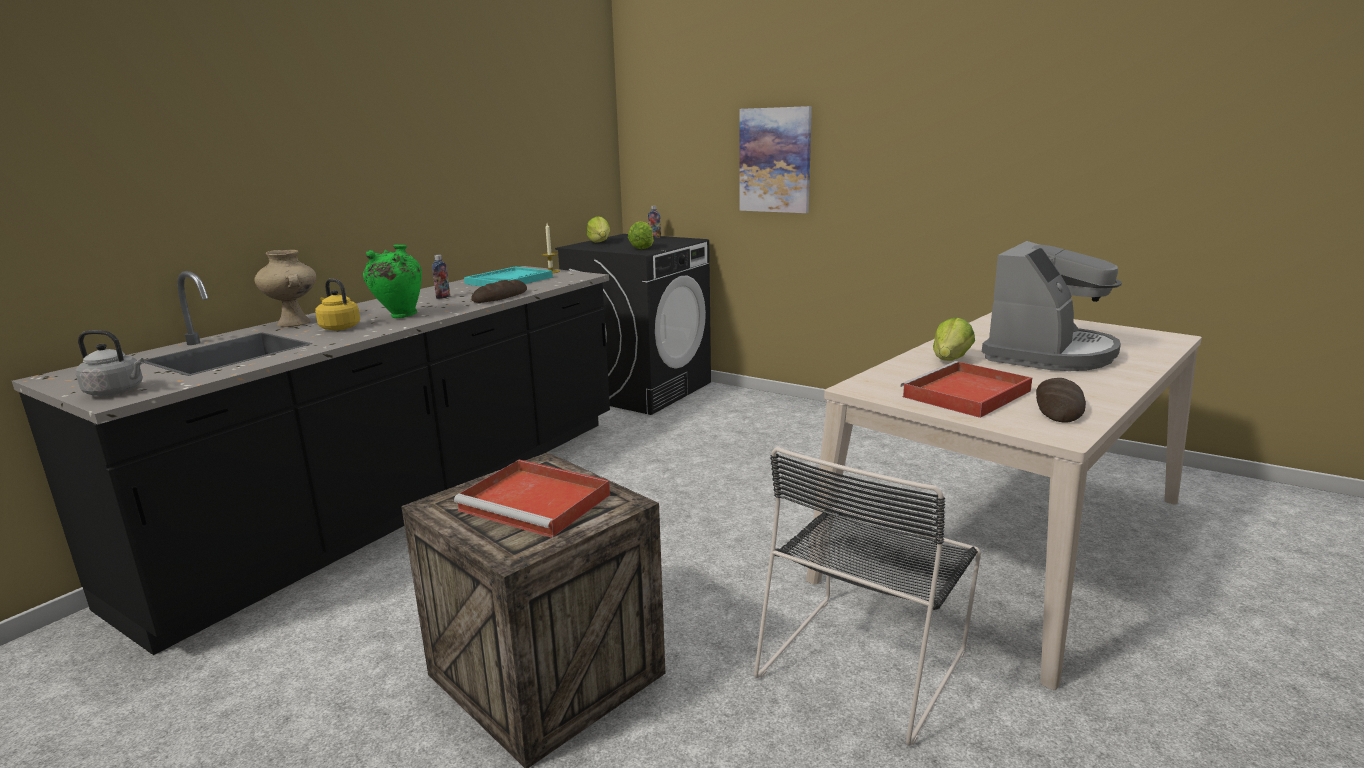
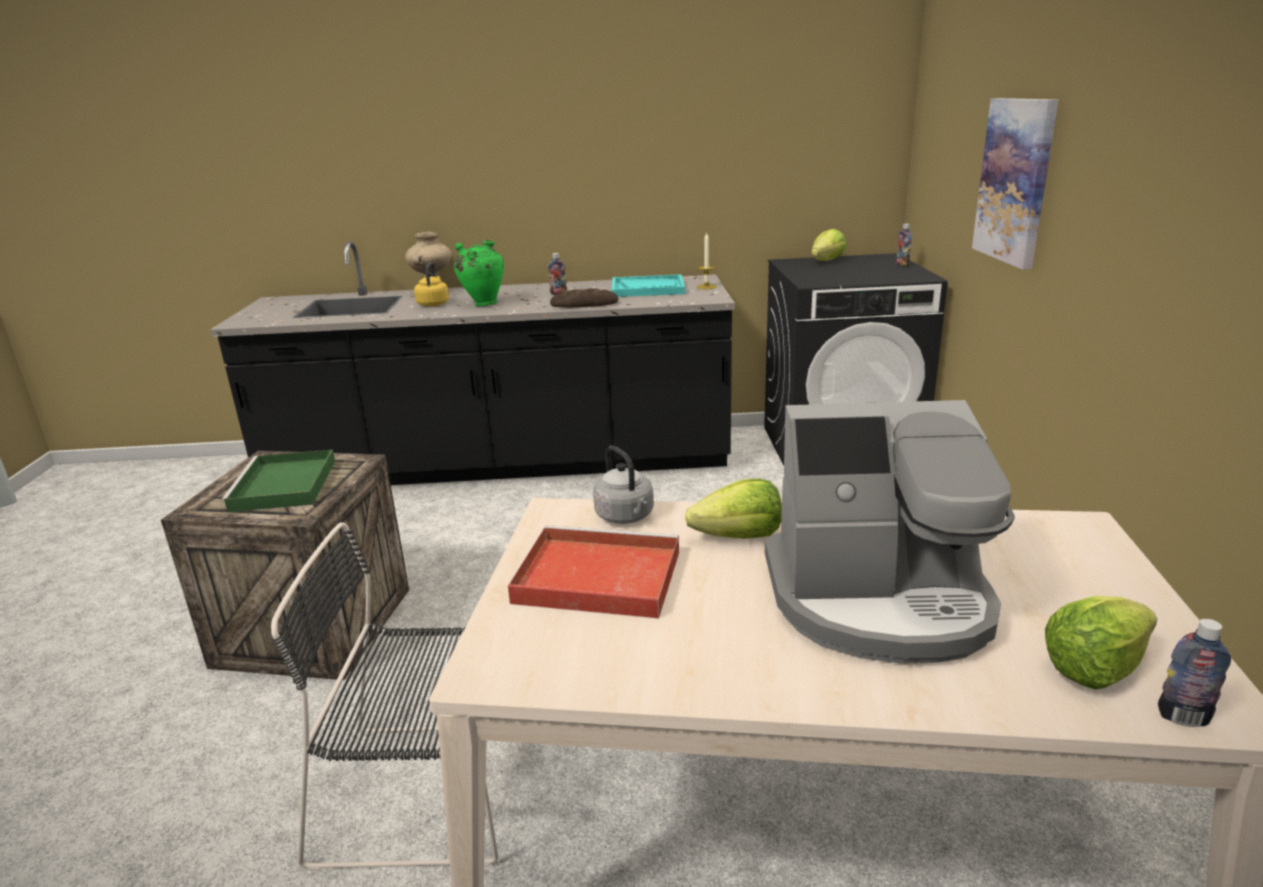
camera: 55 degrees right, 5 degrees up
grey kettle [75,330,144,396] -> grey kettle moved to [593,446,654,524]
red tray [454,460,610,538] -> green tray [220,450,335,512]
lettuce [628,221,654,249] -> lettuce moved to [1045,596,1157,689]
bread [1036,378,1086,423] -> none
none -> bottle [1158,619,1231,727]

